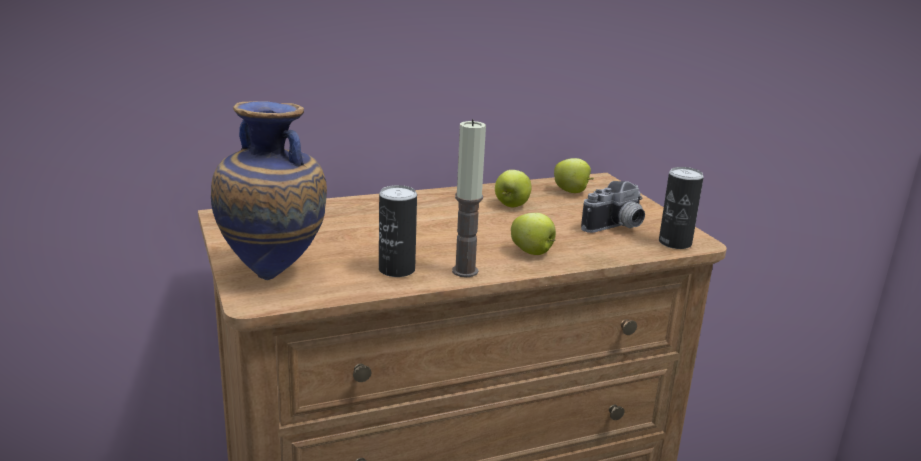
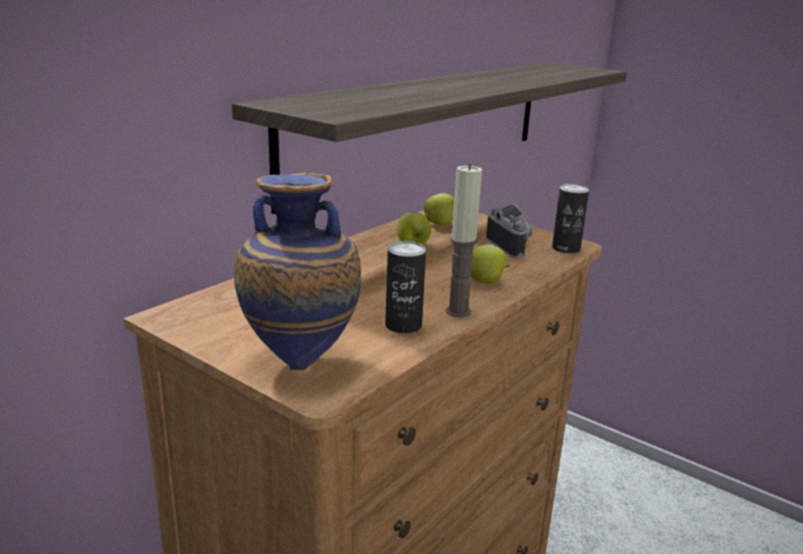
camera: 30 degrees left, 0 degrees up
camera [581,181,645,233] -> camera turned 45 degrees counterclockwise [486,204,532,259]
none -> shelf [232,62,627,214]

